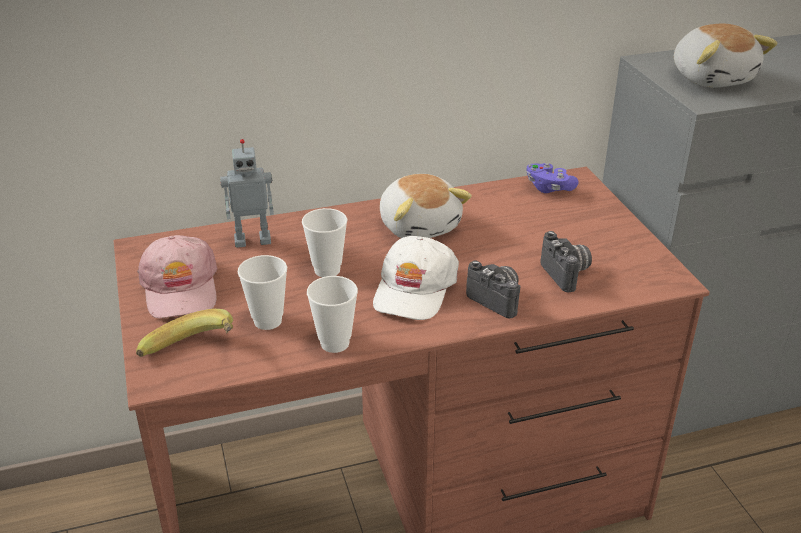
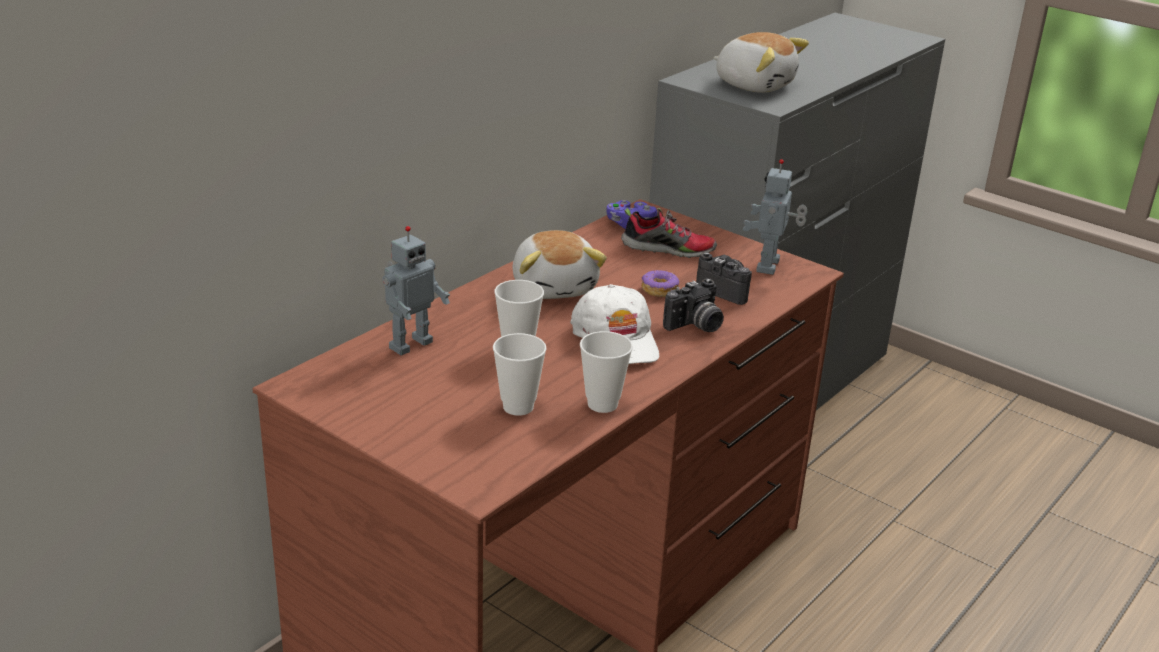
camera: 35 degrees left, 5 degrees down
banana [136,309,233,357] -> none
pink cap [137,235,218,319] -> none
plush toy [380,174,472,238] -> plush toy turned 45 degrees clockwise [513,230,607,299]
camera [466,261,521,318] -> camera turned 135 degrees clockwise [663,278,724,332]
none -> shoe [621,208,717,258]
none -> donut [641,270,679,297]
none -> toy robot [742,159,808,275]

